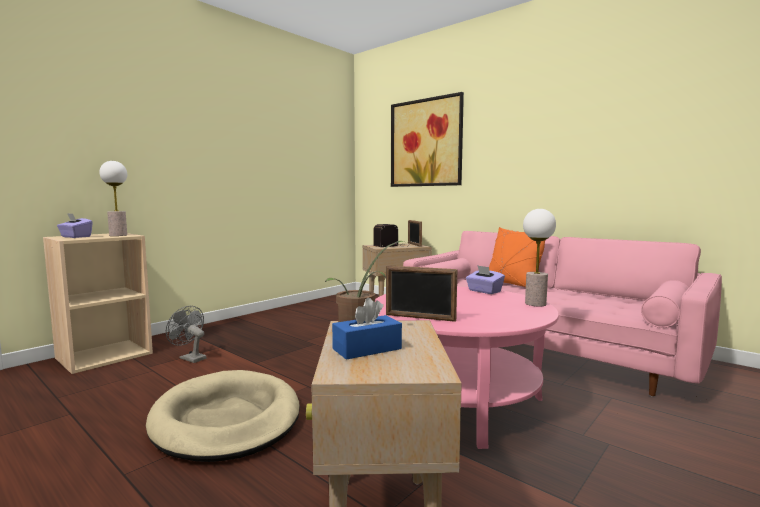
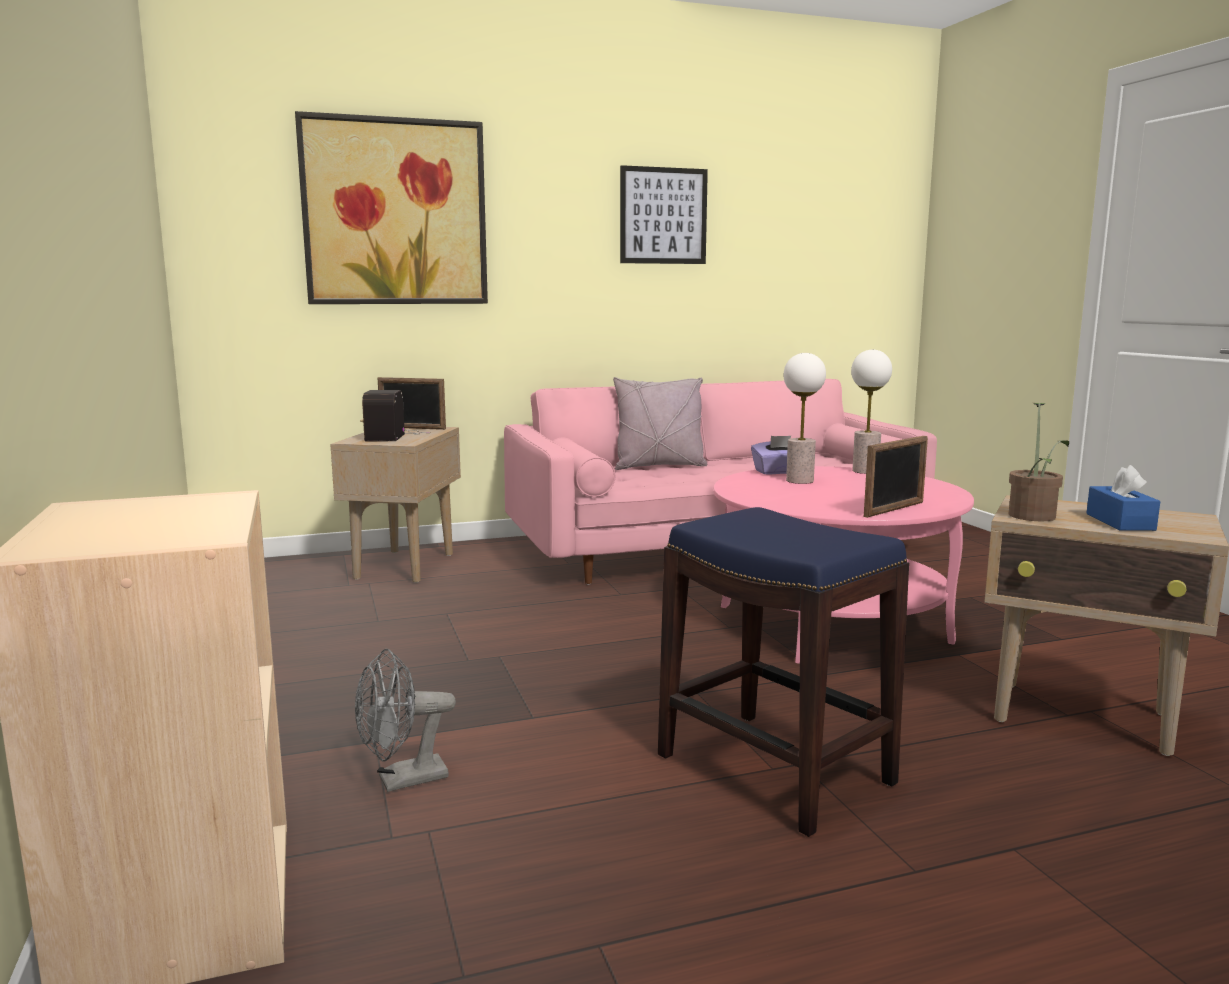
camera: 60 degrees left, 5 degrees up
purple tissue box [57,213,93,238] -> none
table lamp [99,161,127,236] -> table lamp moved to [784,353,826,484]
beige dog bed [146,370,300,462] -> stool [658,507,909,837]
orange pillow [489,227,545,287] -> purple pillow [613,377,708,470]
none -> picture [620,165,708,264]

